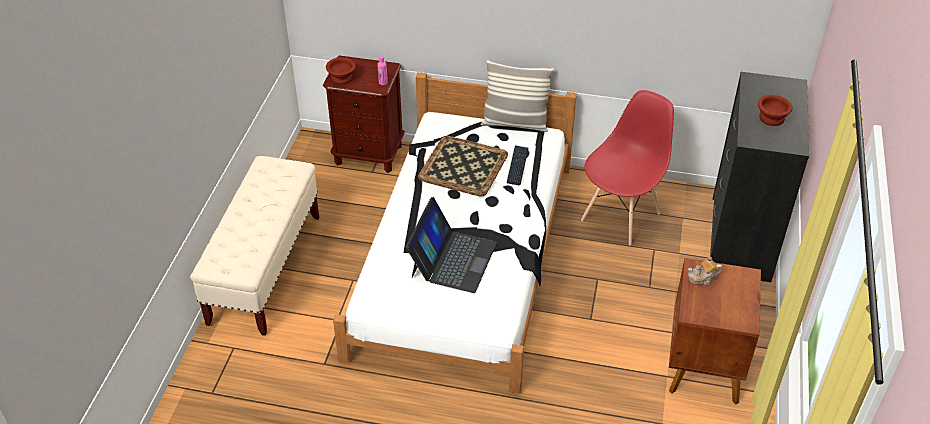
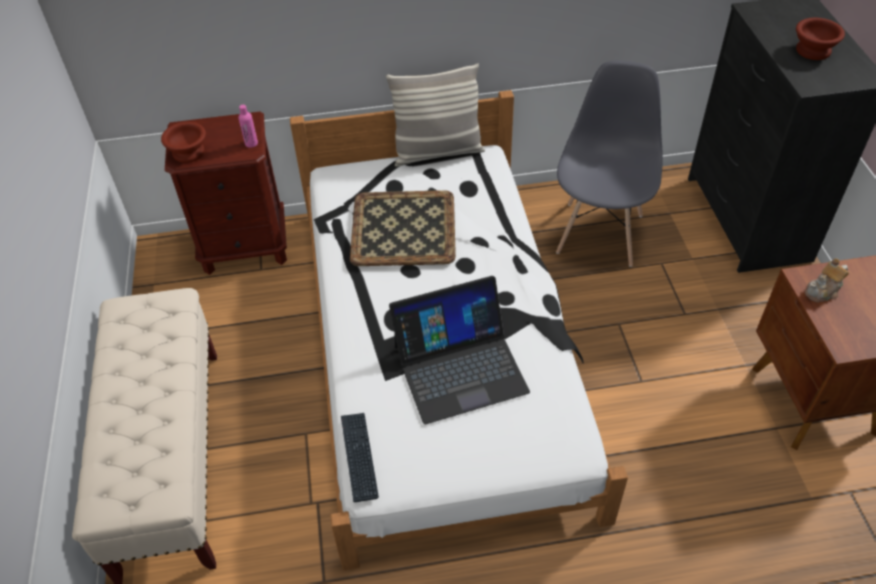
camera: 20 degrees left, 5 degrees up
laptop [406,197,497,293] -> laptop turned 75 degrees clockwise [389,276,530,424]
keyboard [507,145,528,185] -> keyboard moved to [341,413,379,502]
red chair [581,90,674,245] -> grey chair [556,61,663,267]

